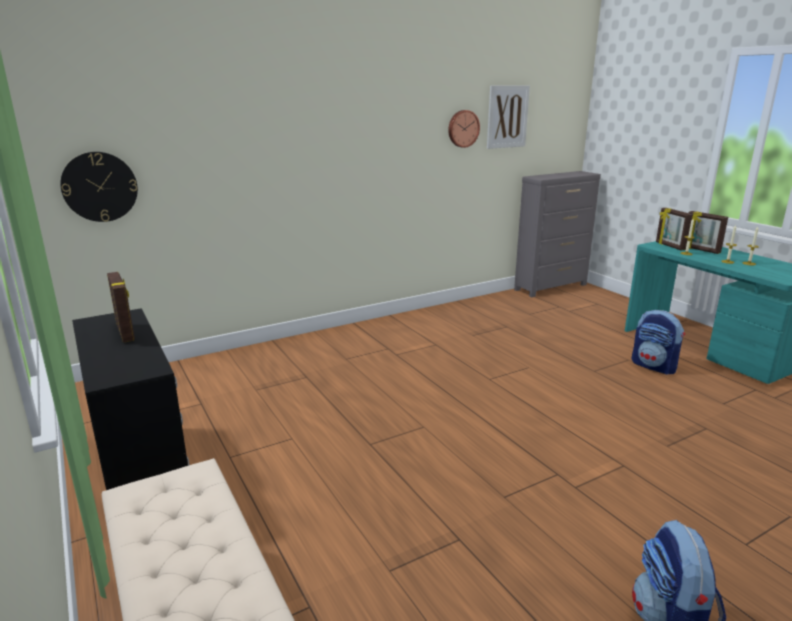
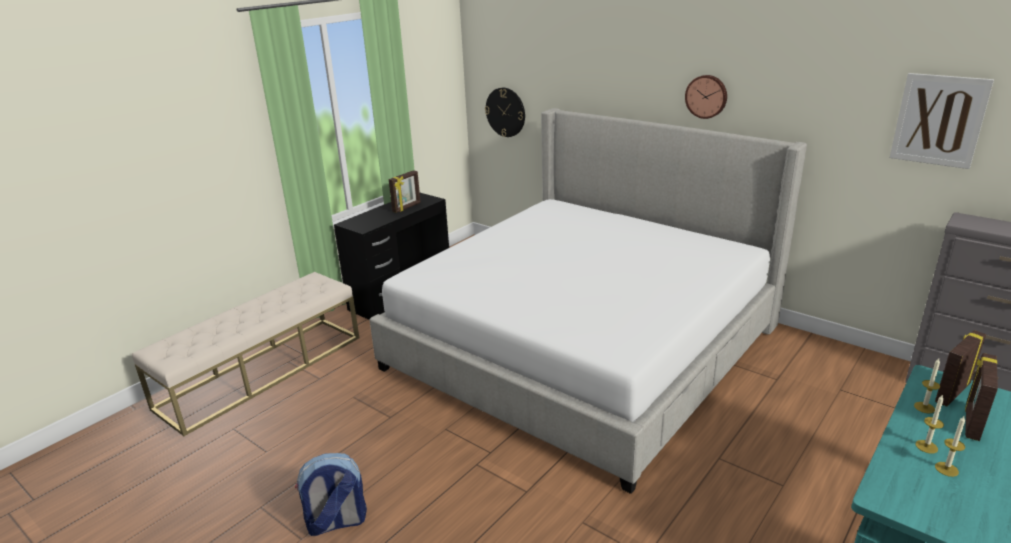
camera: 70 degrees right, 5 degrees up
wall clock [448,110,480,148] -> wall clock moved to [685,75,727,119]
backpack [631,310,685,375] -> none
none -> bed [369,108,807,494]

